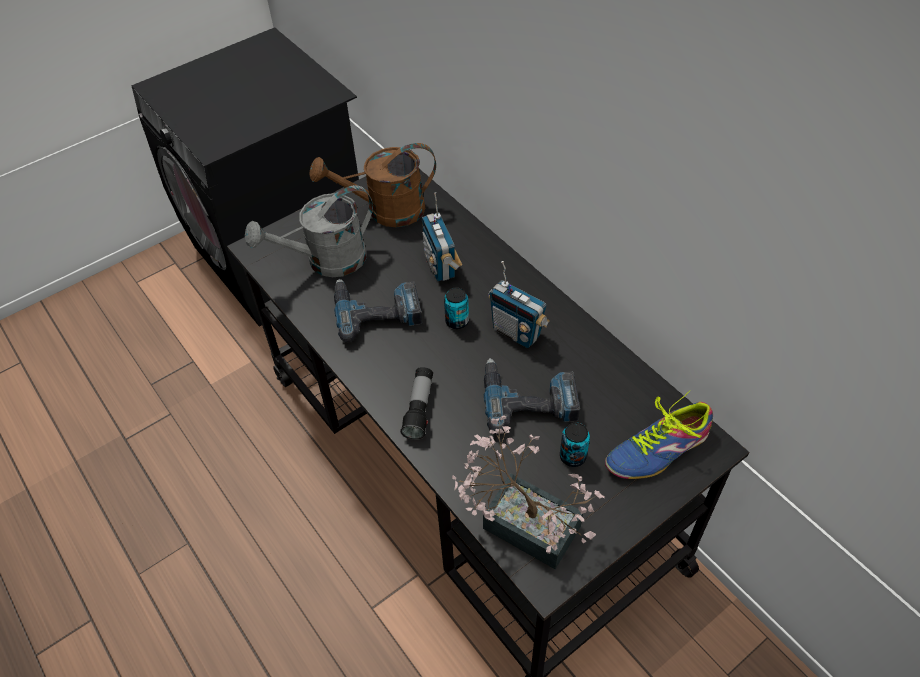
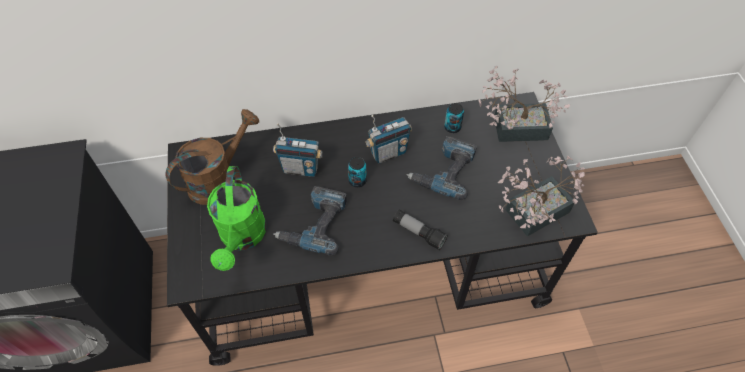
camera: 65 degrees left, 5 degrees up
grey watering can [245,185,373,277] -> green watering can [207,166,267,271]
brown watering can [310,143,436,227] -> brown watering can turned 150 degrees counterclockwise [165,109,259,205]
can [560,423,590,467] -> can moved to [444,103,464,133]
shoe [605,390,713,479] -> potted plant [478,66,570,142]

